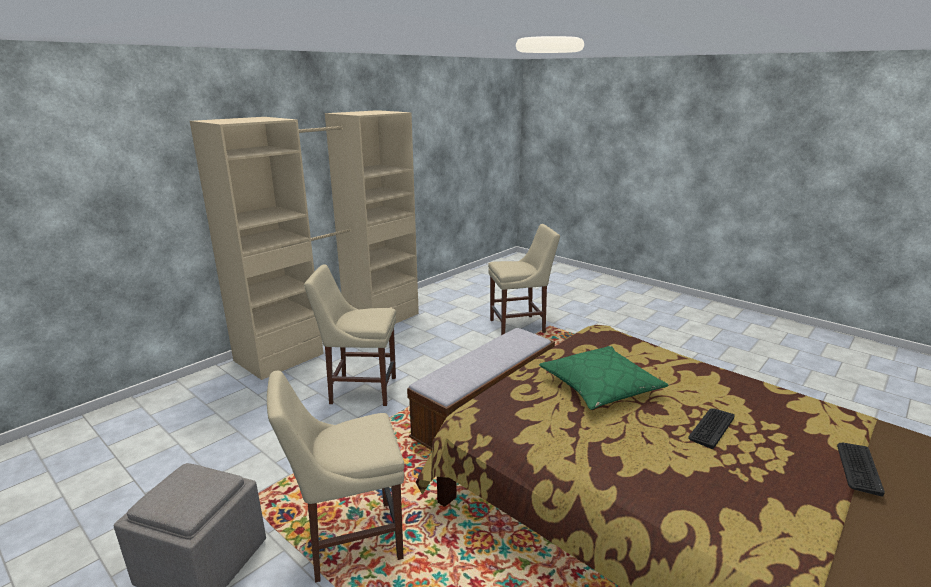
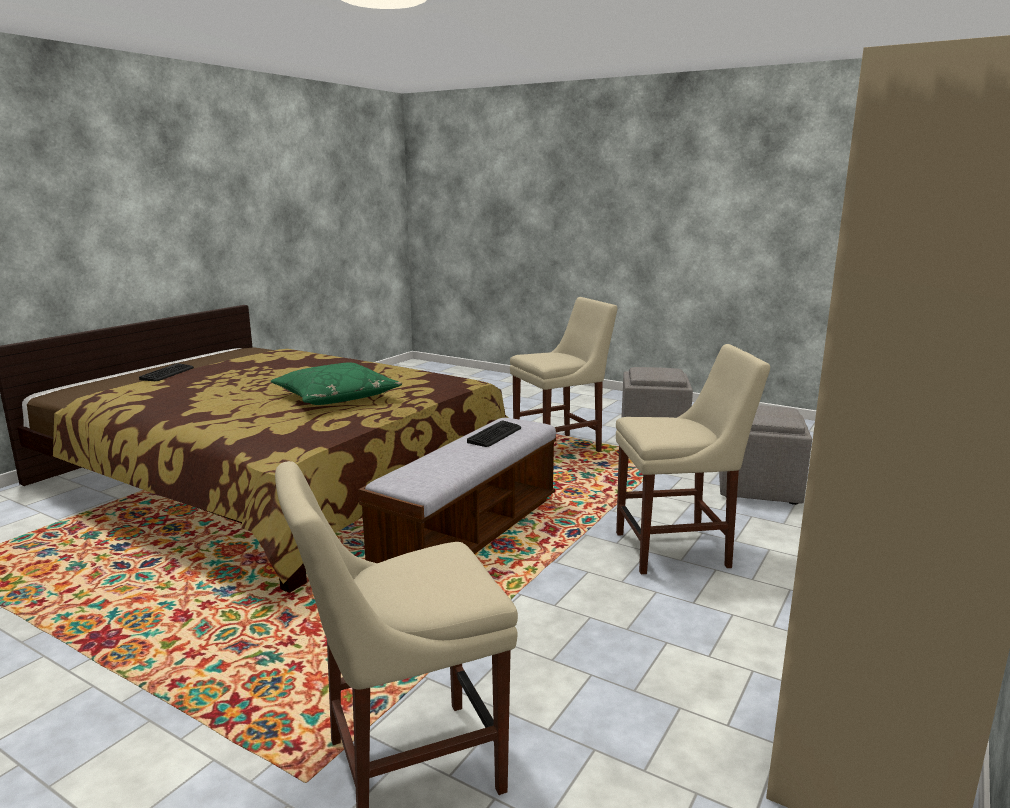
camera: 170 degrees right, 5 degrees down
keyboard [688,408,735,449] -> keyboard moved to [467,420,521,447]
none -> grey ottoman [719,405,812,505]

